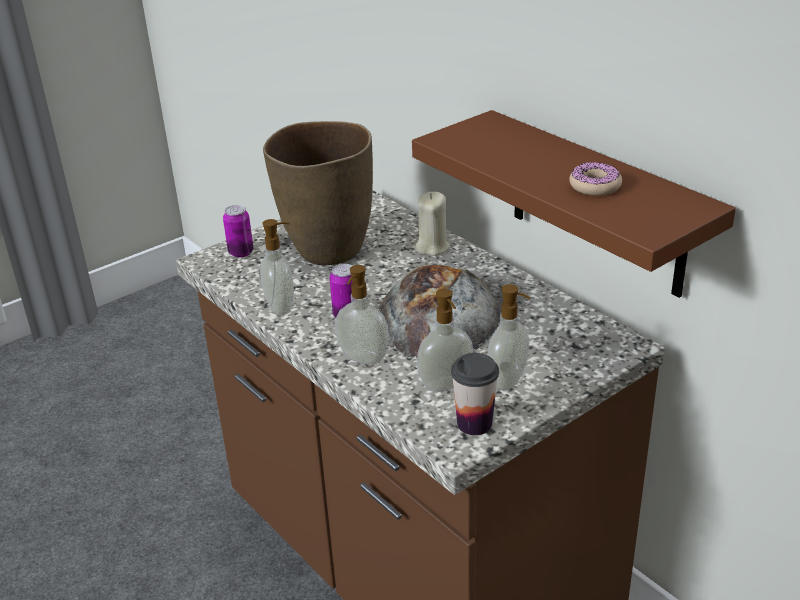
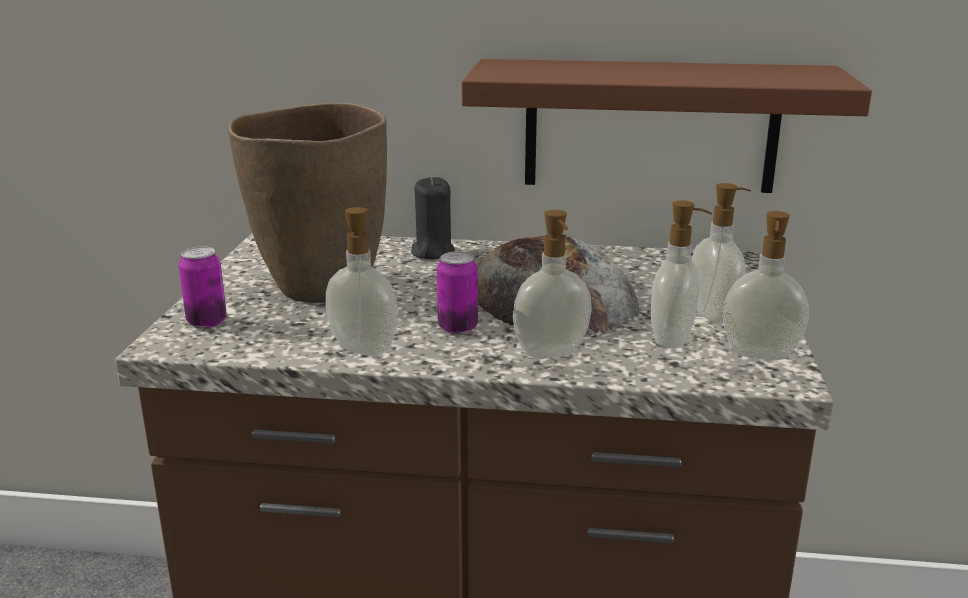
camera: 45 degrees left, 10 degrees down
beige candle [415,192,450,256] -> black candle [411,177,455,260]
cup [451,353,499,435] -> soap dispenser [723,211,809,360]
donut [569,162,622,196] -> none

